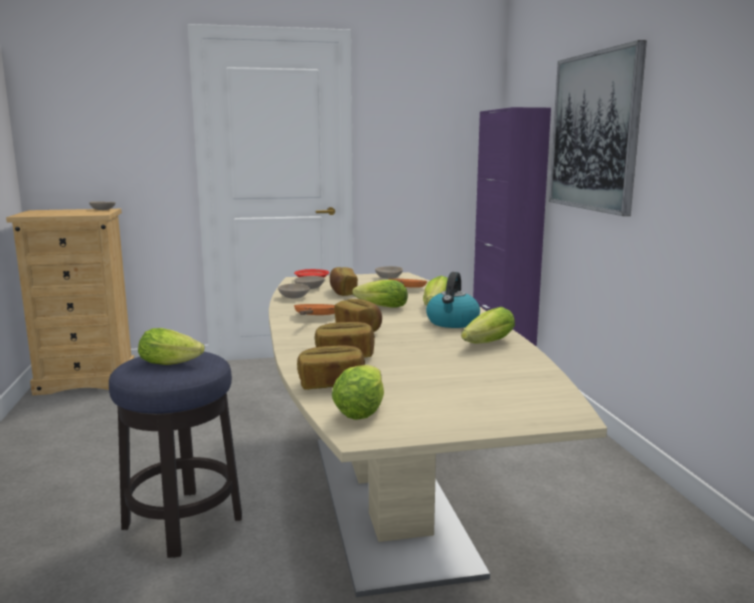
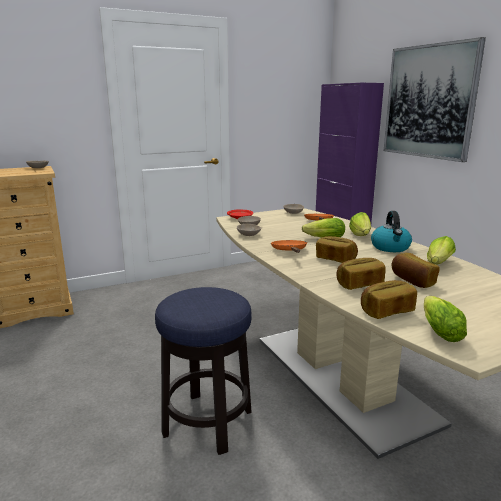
camera: 15 degrees left, 5 degrees up
lettuce [138,328,204,365] -> none
bread [330,267,358,296] -> bread moved to [392,253,440,288]

